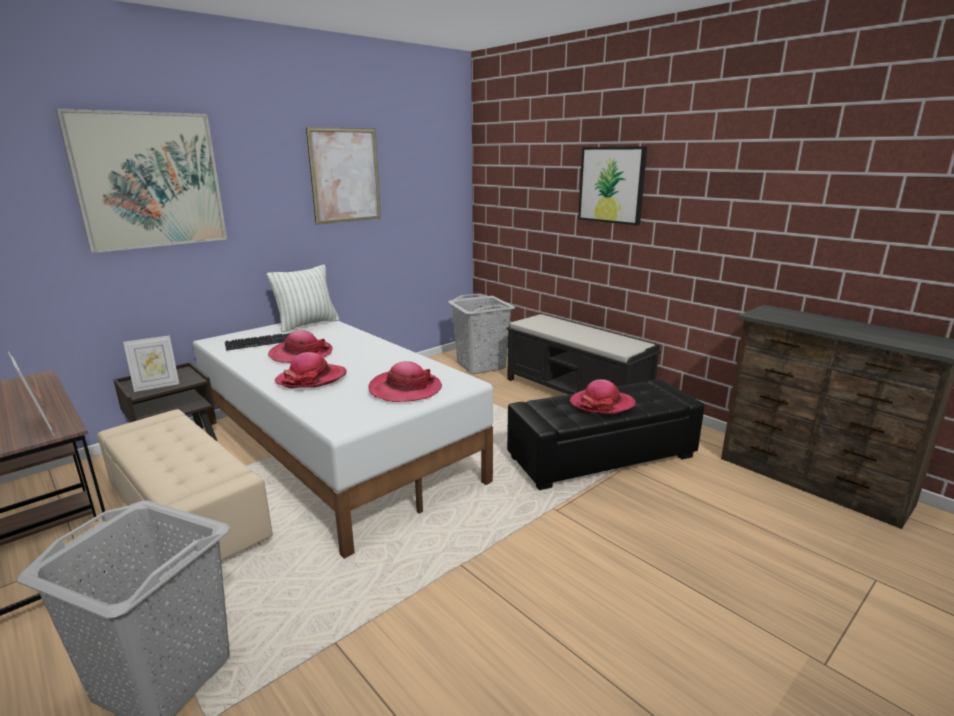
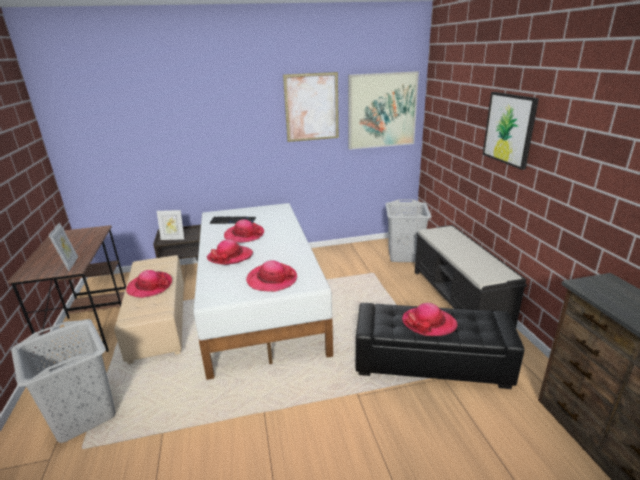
camera: 30 degrees right, 5 degrees up
picture [56,109,227,253] -> picture moved to [348,71,419,150]
pillow [267,265,339,332] -> none
none -> hat [126,270,172,298]

